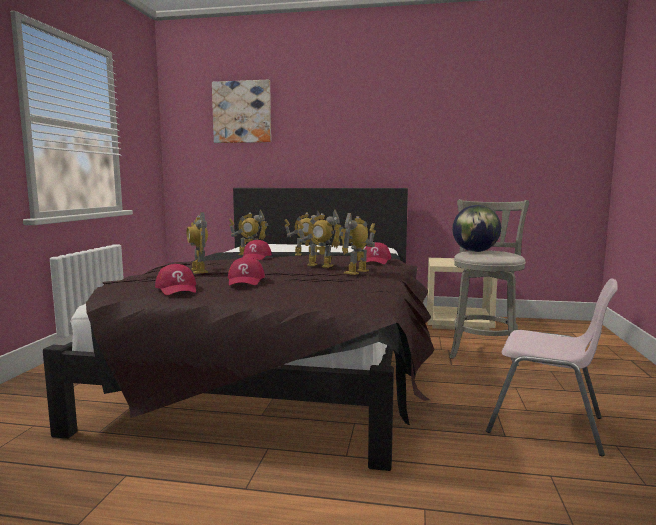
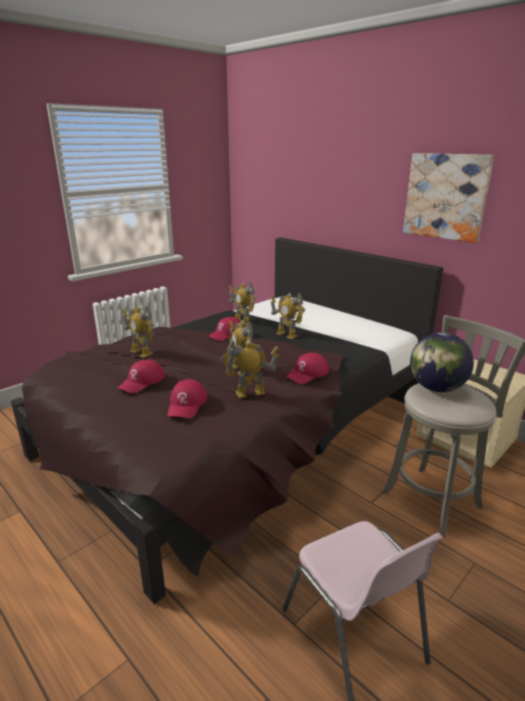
camera: 35 degrees right, 15 degrees up
red cap [155,264,196,295] -> red cap moved to [167,379,207,418]
toy robot [187,212,208,274] -> toy robot turned 60 degrees counterclockwise [122,306,154,358]
picture [212,80,271,143] -> picture moved to [403,153,494,243]

